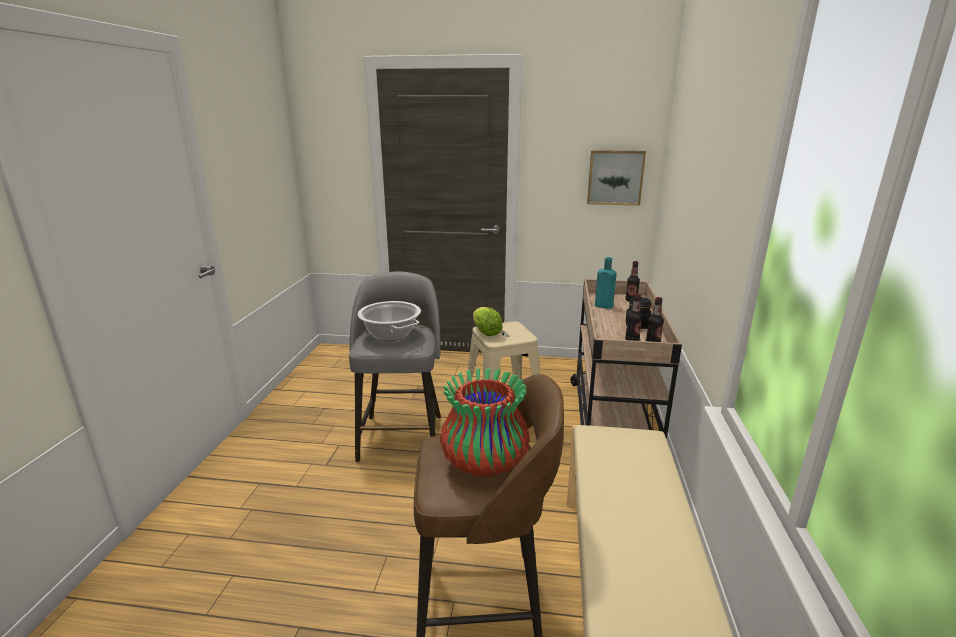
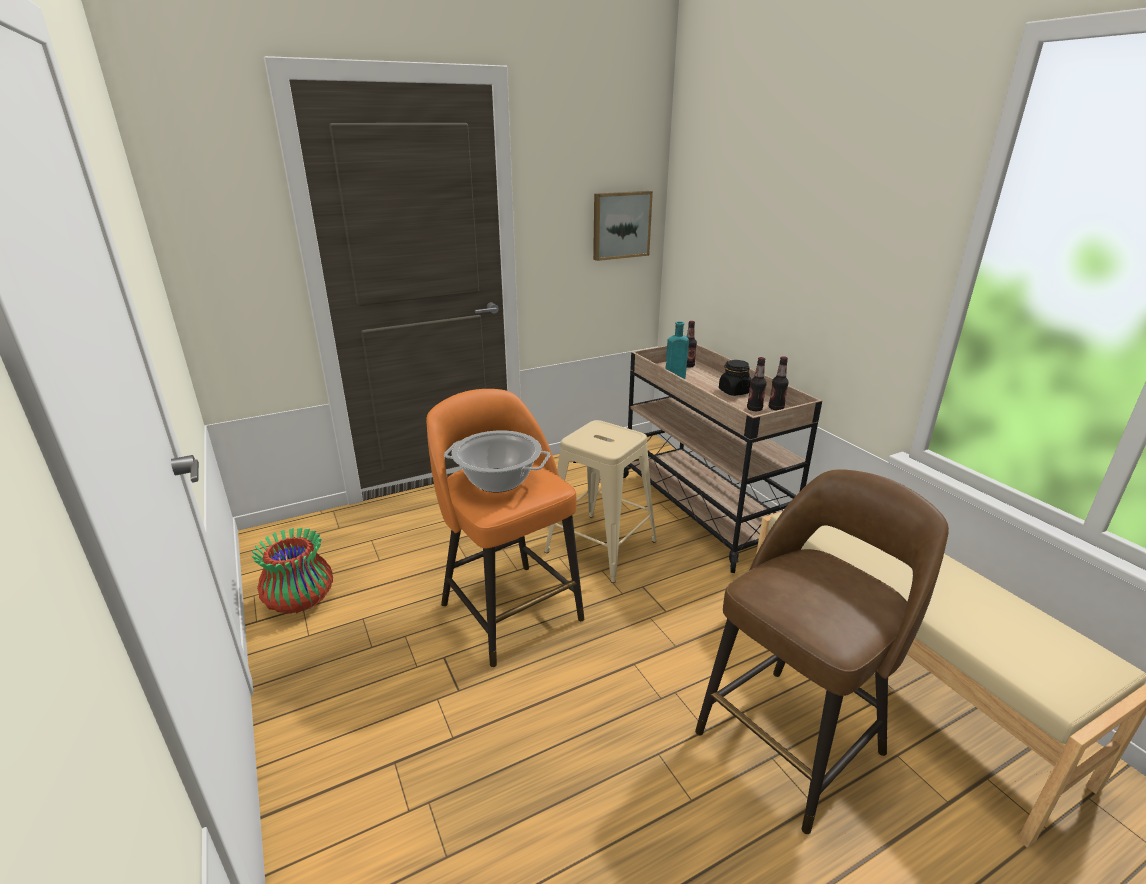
camera: 35 degrees left, 5 degrees up
grey stool [349,271,441,462] -> orange stool [426,389,584,667]
vase [440,368,530,477] -> vase moved to [252,528,333,614]
lettuce [473,307,503,336] -> none

